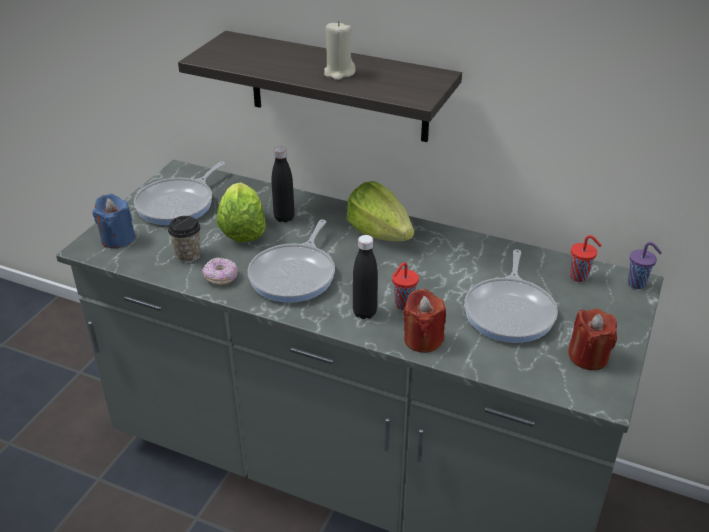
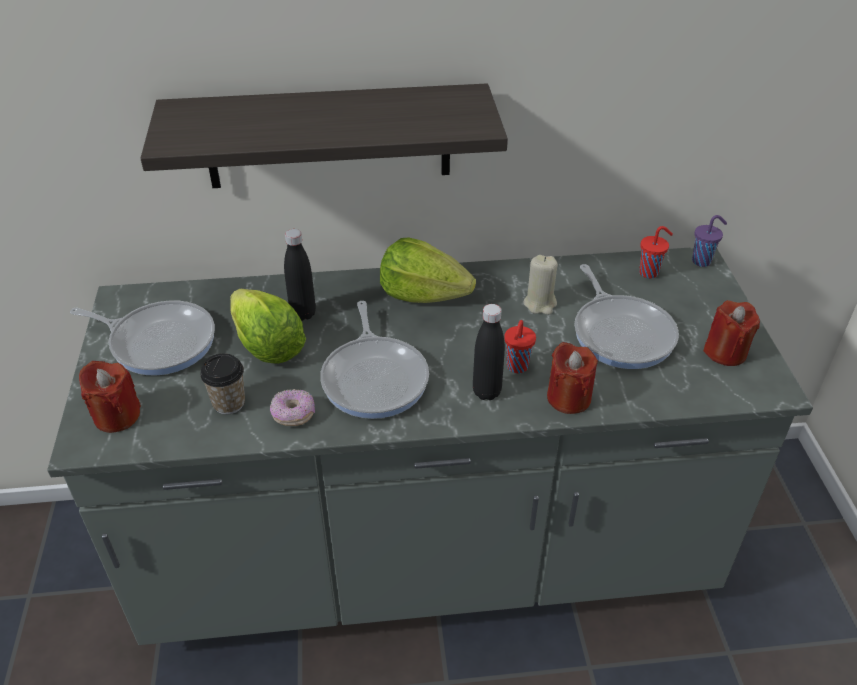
camera: 30 degrees left, 5 degrees up
blue candle [92,194,136,248] -> red candle [79,361,141,433]
frying pan [134,162,225,226] -> frying pan turned 75 degrees counterclockwise [70,300,215,375]
beige candle [324,21,356,80] -> beige candle moved to [523,255,558,315]

